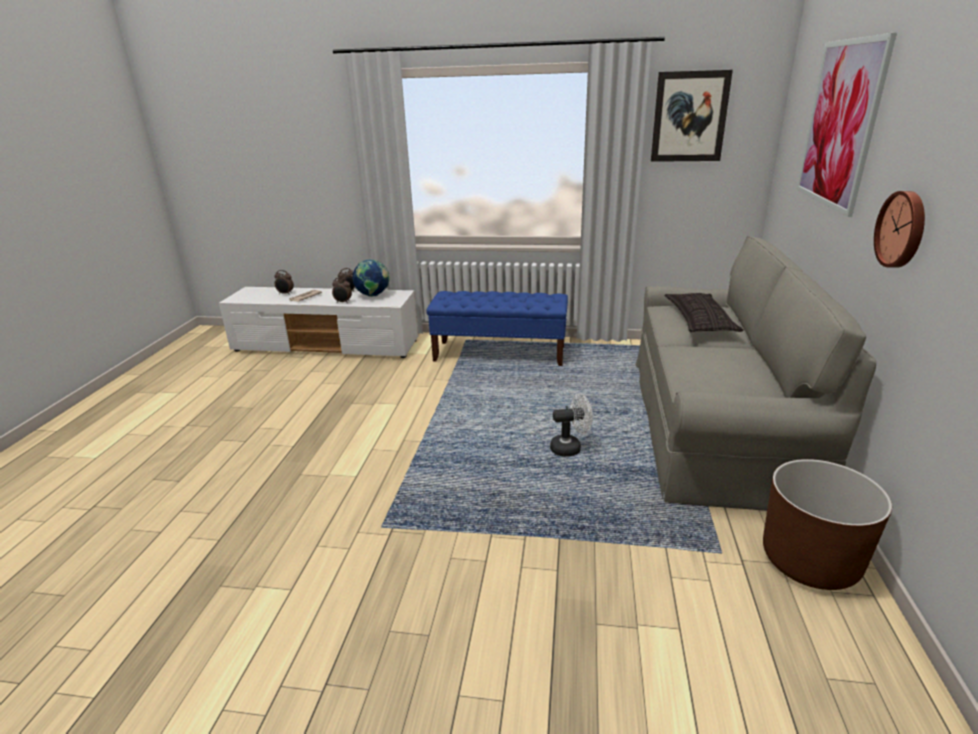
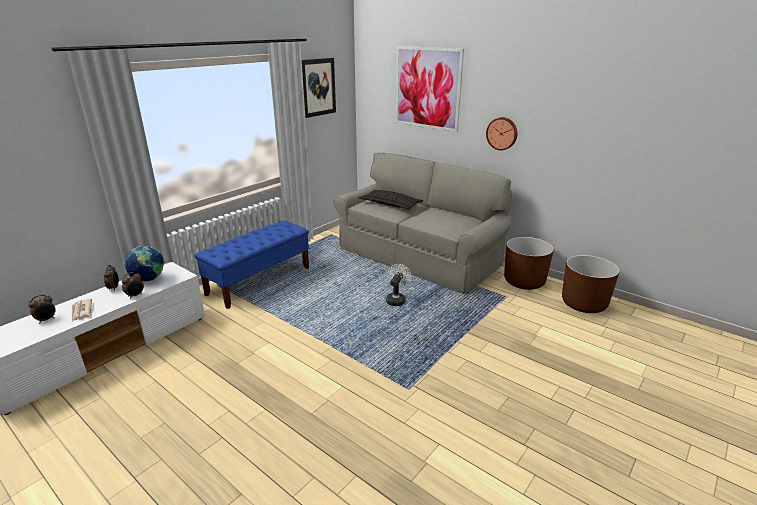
camera: 60 degrees left, 0 degrees up
none -> brown planter [562,255,620,313]

